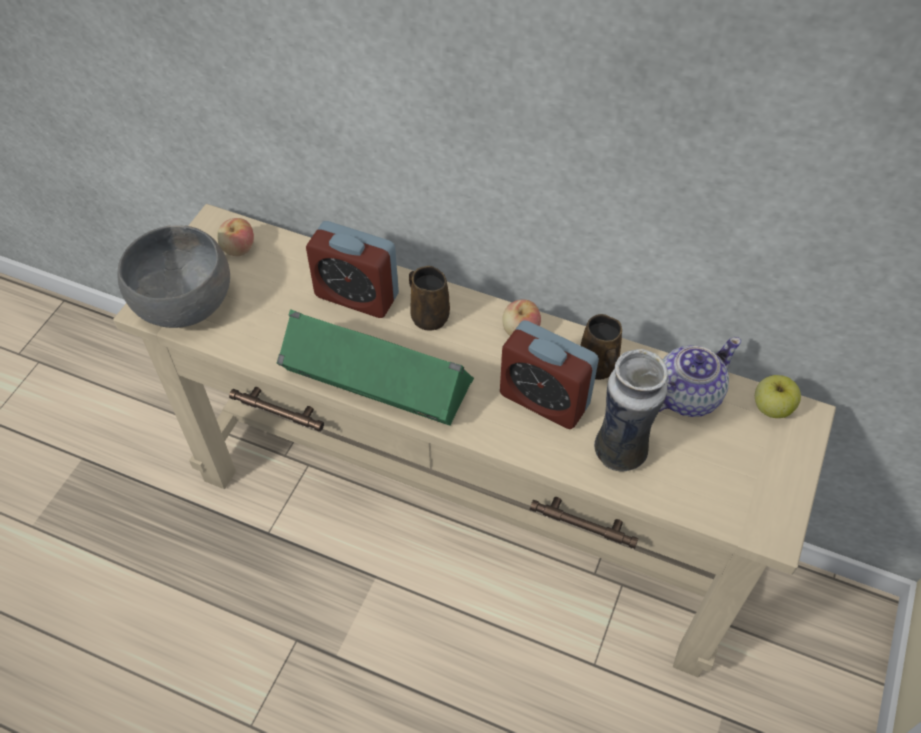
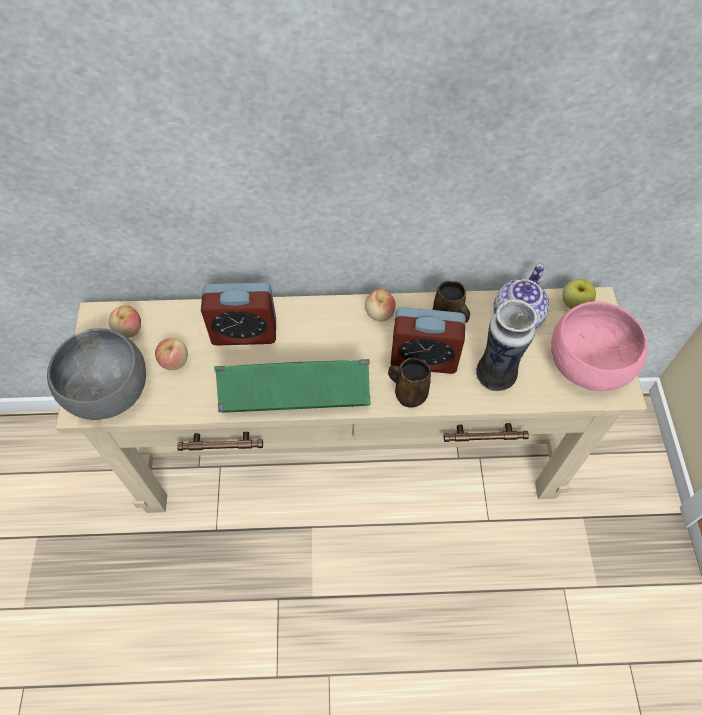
camera: 25 degrees left, 5 degrees up
brown mug [409,266,450,331] -> brown mug moved to [388,358,431,408]
none -> apple [155,338,188,370]
none -> pink bowl [551,301,648,391]

